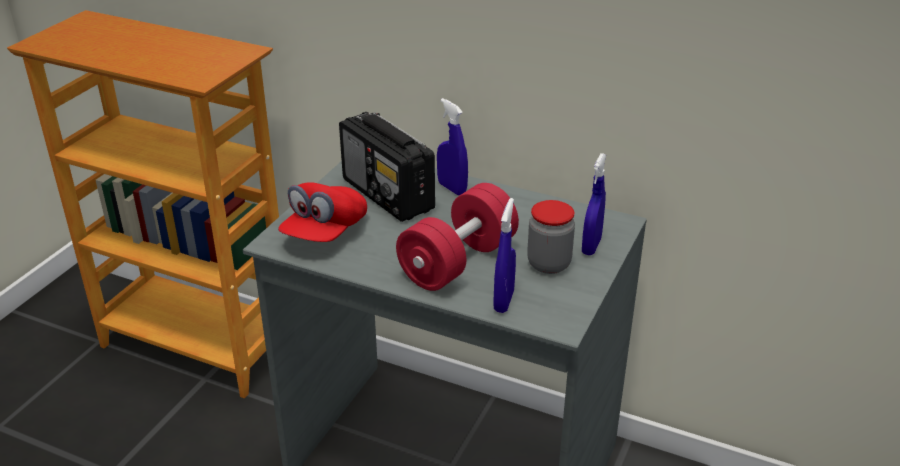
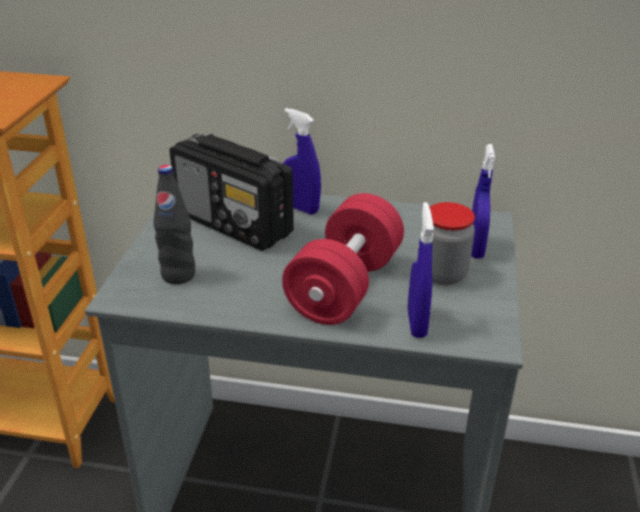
camera: 15 degrees left, 0 degrees up
red cap [278,182,367,242] -> black bottle [153,165,195,284]

